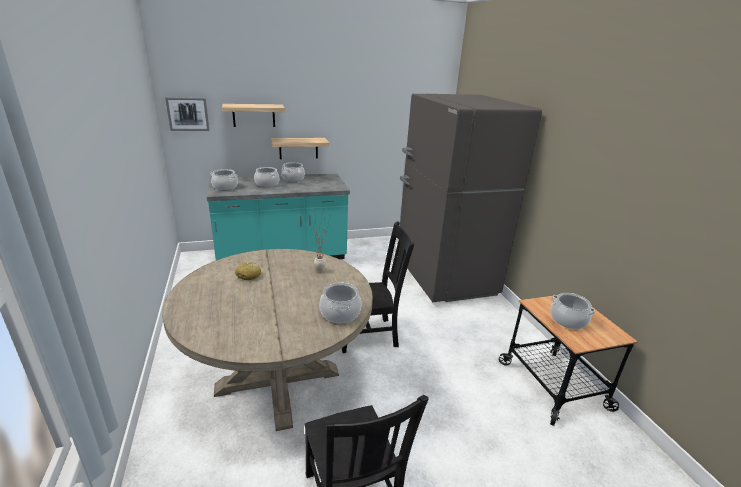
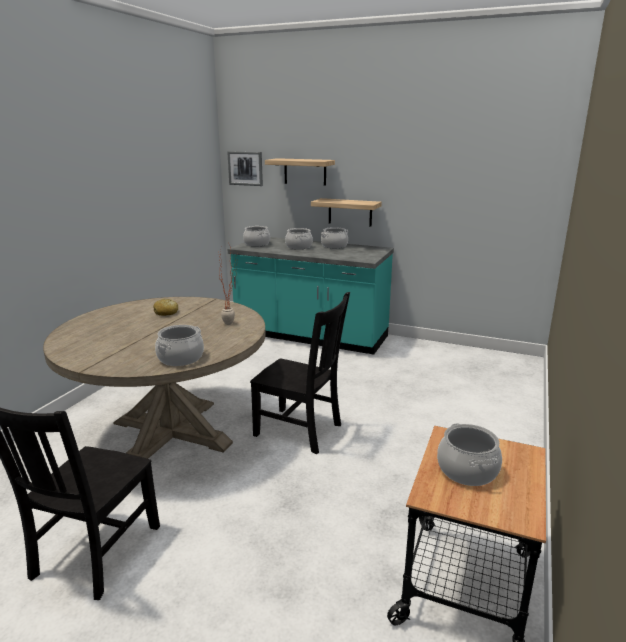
camera: 40 degrees right, 5 degrees down
grey fridge [398,94,542,302] -> none

